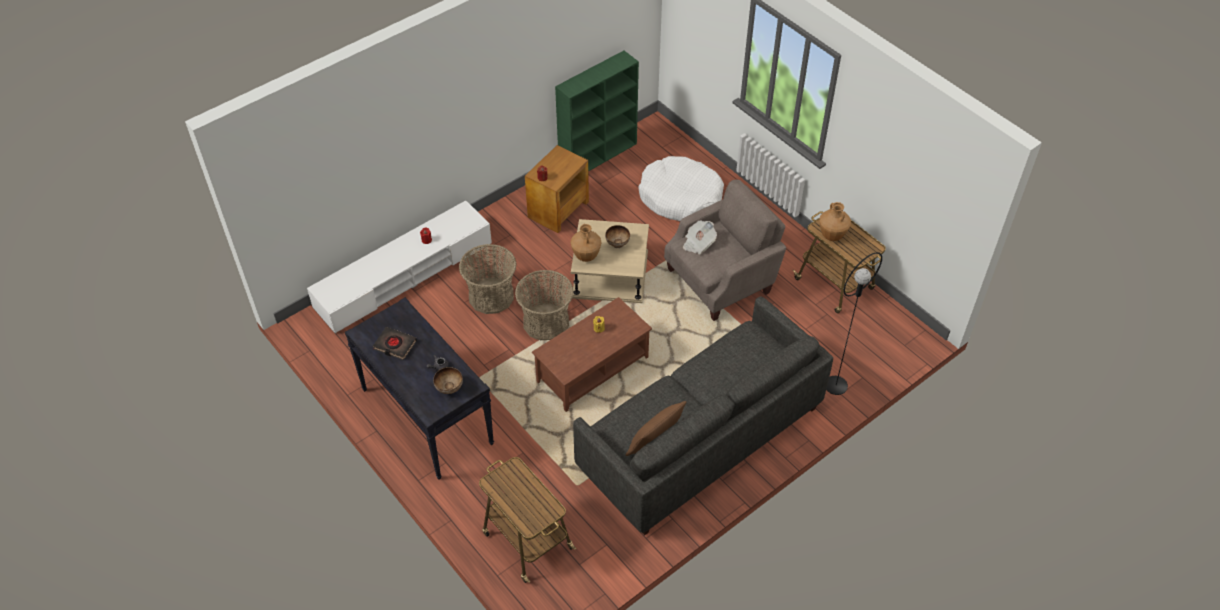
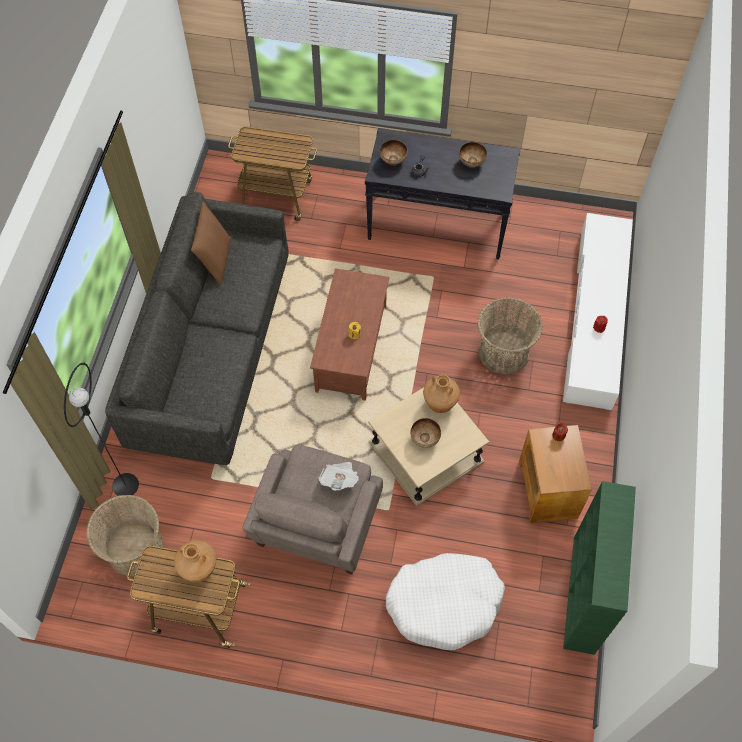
camera: 140 degrees right, 10 degrees up
black book [373,327,417,360] -> bowl [459,142,487,168]
basket [515,270,574,340] -> basket moved to [86,495,163,577]

